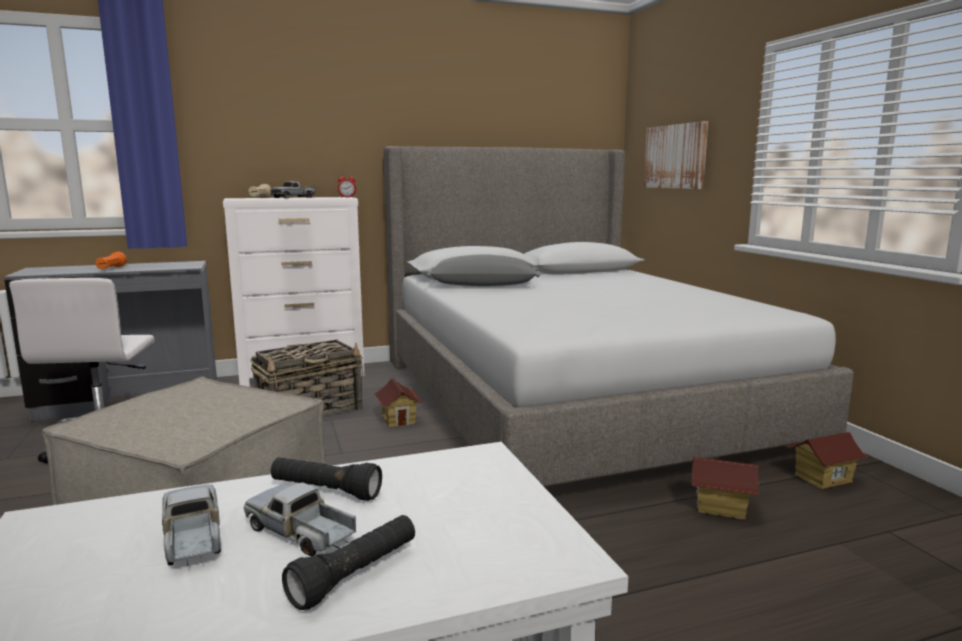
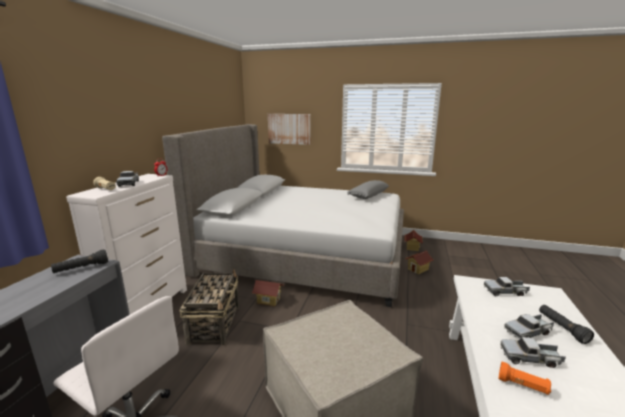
camera: 55 degrees left, 5 degrees up
orange flashlight [95,252,127,269] -> orange flashlight moved to [499,362,551,395]
black flashlight [271,457,382,501] -> black flashlight moved to [51,250,108,273]
grey pillow [427,254,540,286] -> grey pillow moved to [347,180,389,199]
none -> toy truck [484,277,530,296]

